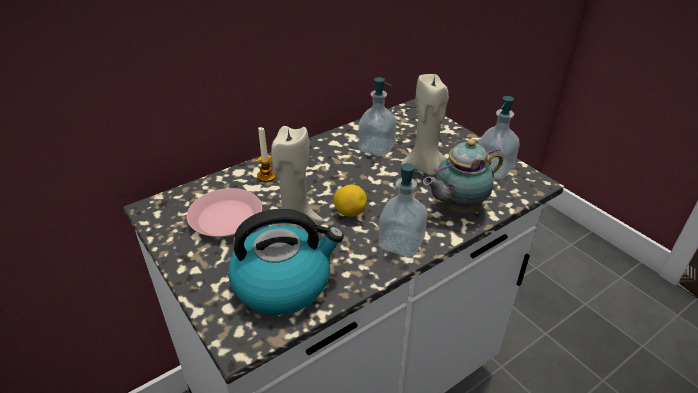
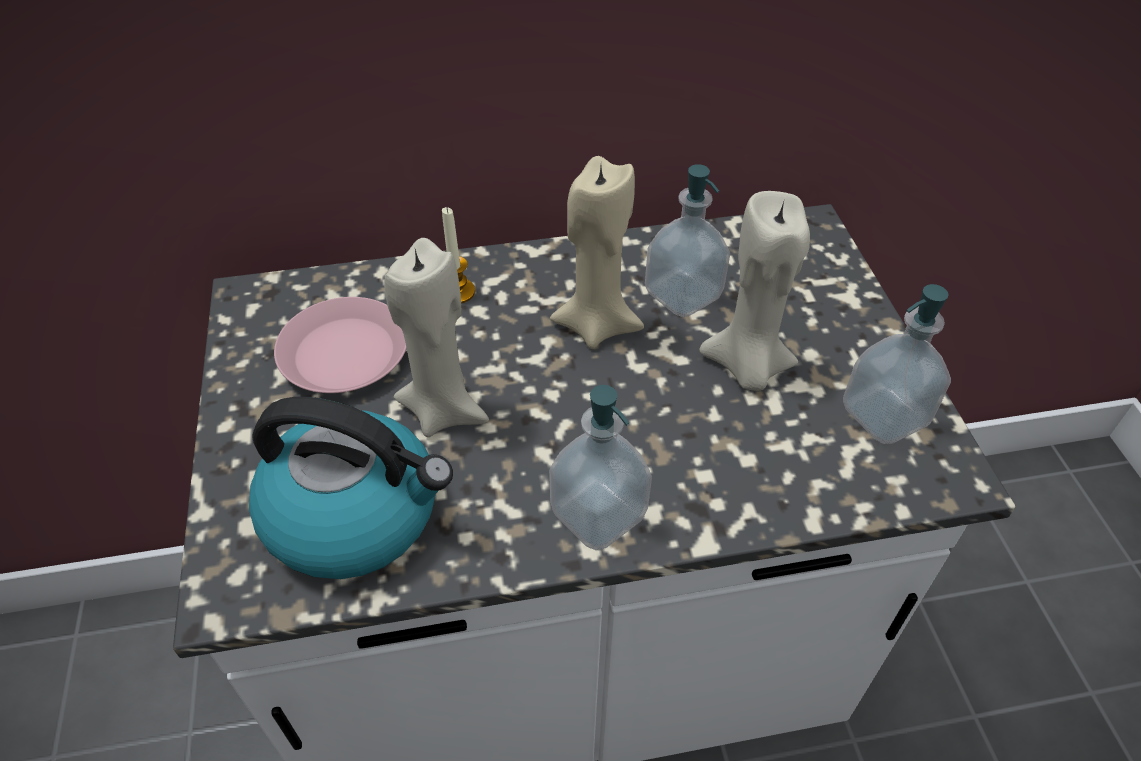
camera: 25 degrees right, 10 degrees up
lemon [334,185,367,217] -> none
teapot [423,139,503,213] -> none
none -> beige candle [550,156,644,349]

